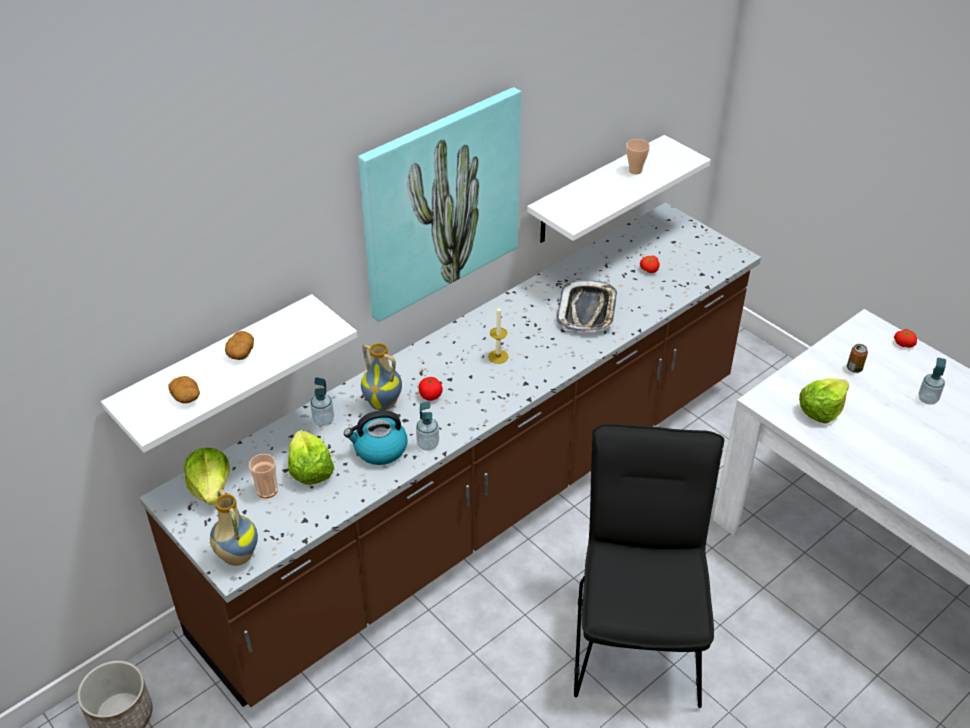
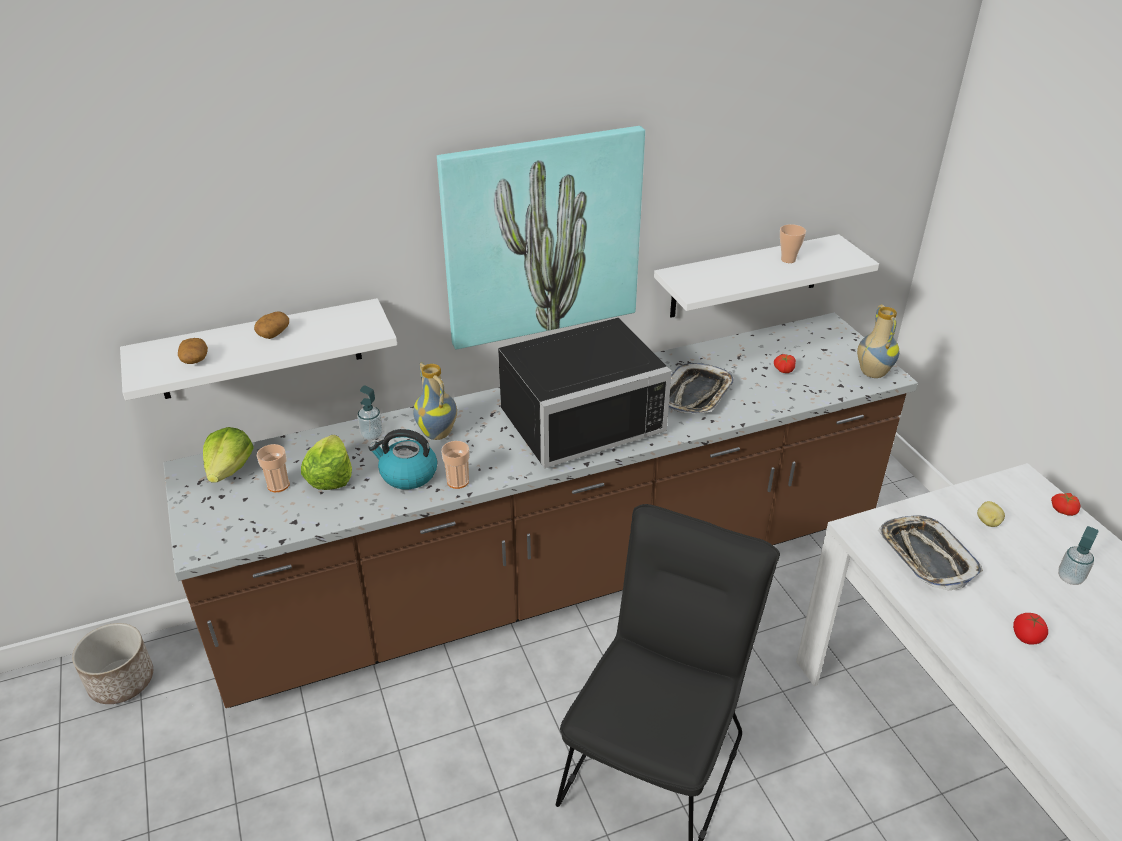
camera: 20 degrees right, 5 degrees down
vase [210,489,258,566] -> vase moved to [857,305,899,378]
soap dispenser [416,401,439,451] -> cup [441,441,470,489]
tomato [419,377,443,401] -> tomato moved to [1013,613,1048,645]
candle [488,306,509,364] -> black microwave [498,318,672,468]
lettuce [799,378,849,423] -> tray [878,515,983,591]
can [847,344,868,373] -> potato [977,501,1005,527]

